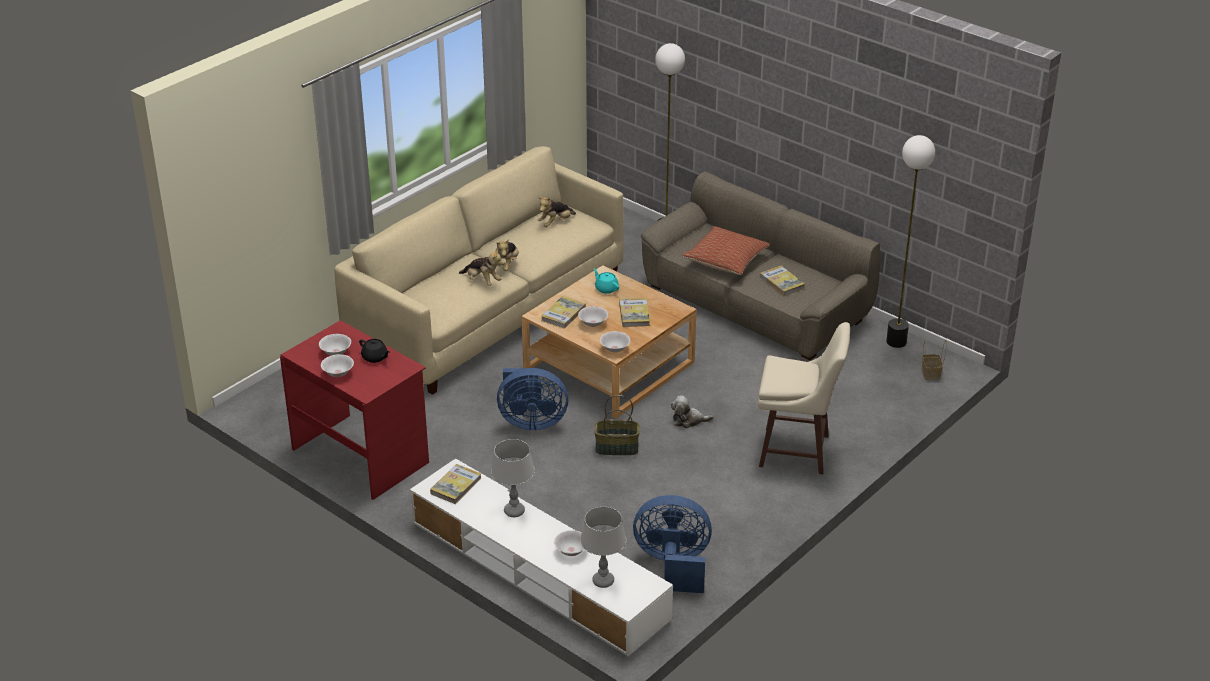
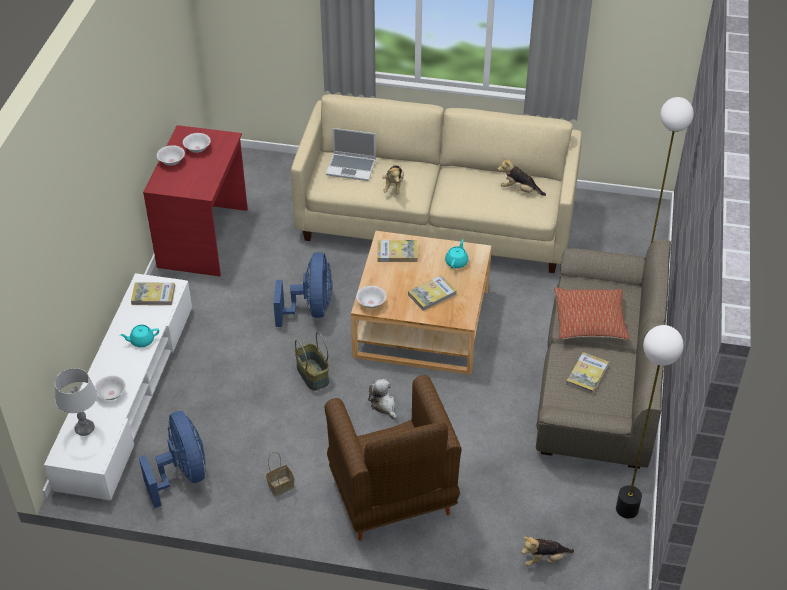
camera: 60 degrees right, 10 degrees up
black teapot [359,339,390,363] -> none
grey table lamp [491,439,535,517] -> turquoise teapot [120,325,159,347]
plush toy [496,239,519,271] -> plush toy moved to [521,537,574,566]
blue fan [497,368,569,430] -> blue fan turned 150 degrees counterclockwise [273,252,333,327]
white bowl [578,306,608,327] -> none
beige stool [758,322,850,475] -> brown armchair [324,375,462,541]
basket [922,340,947,380] -> basket moved to [266,452,294,496]
none -> laptop [326,128,376,181]

